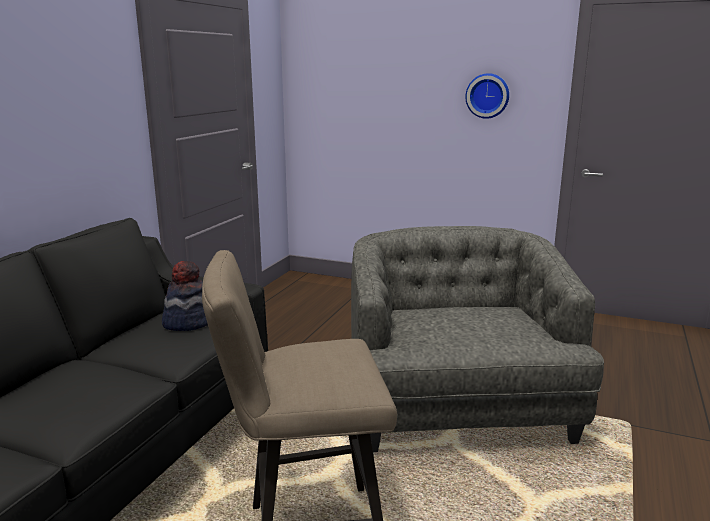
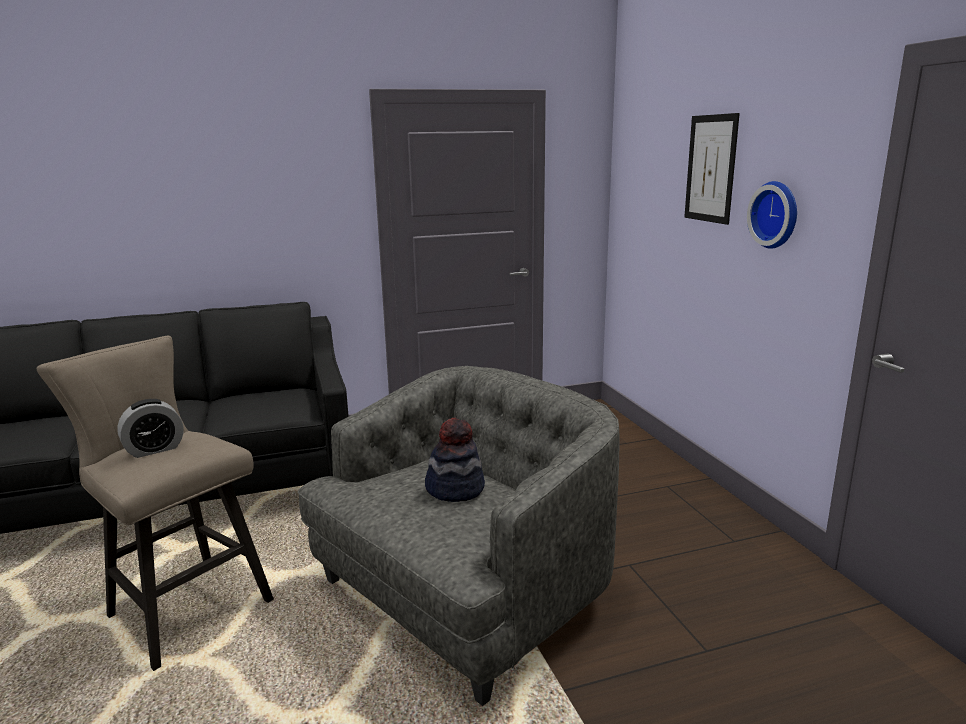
camera: 50 degrees right, 0 degrees up
hat [162,261,208,331] -> hat moved to [425,418,485,502]
none -> alarm clock [117,399,184,458]
none -> picture [684,113,740,225]

